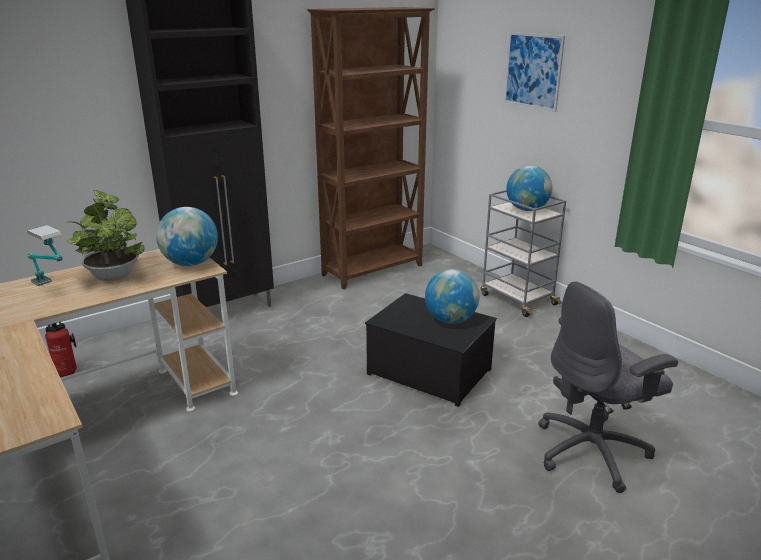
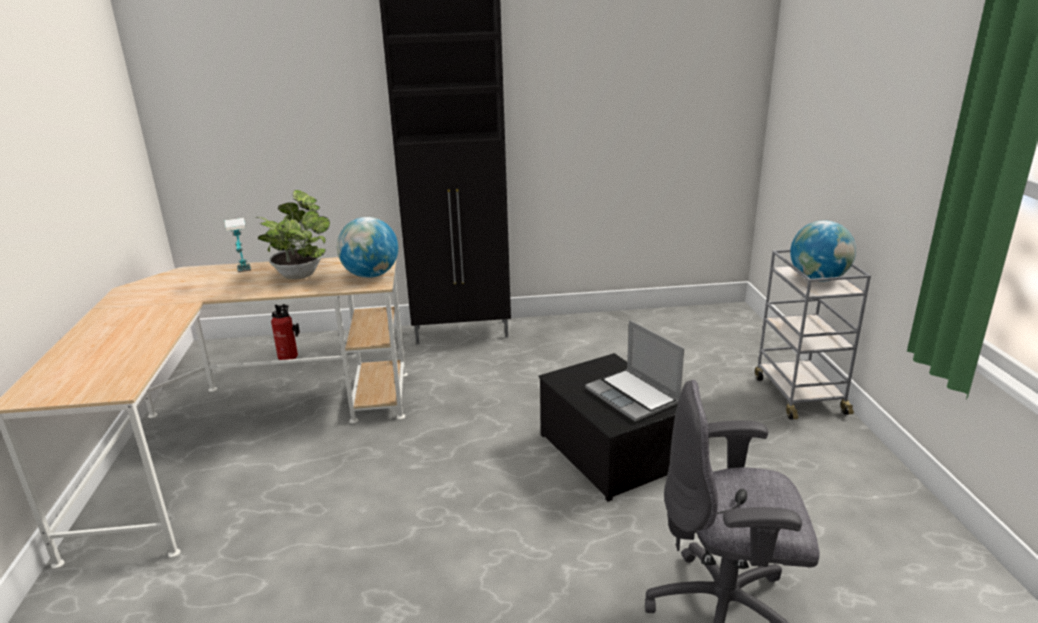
camera: 30 degrees right, 0 degrees up
brown bookcase [307,7,435,289] -> none
globe [425,269,479,324] -> laptop [585,320,684,422]
picture [504,32,565,112] -> none

